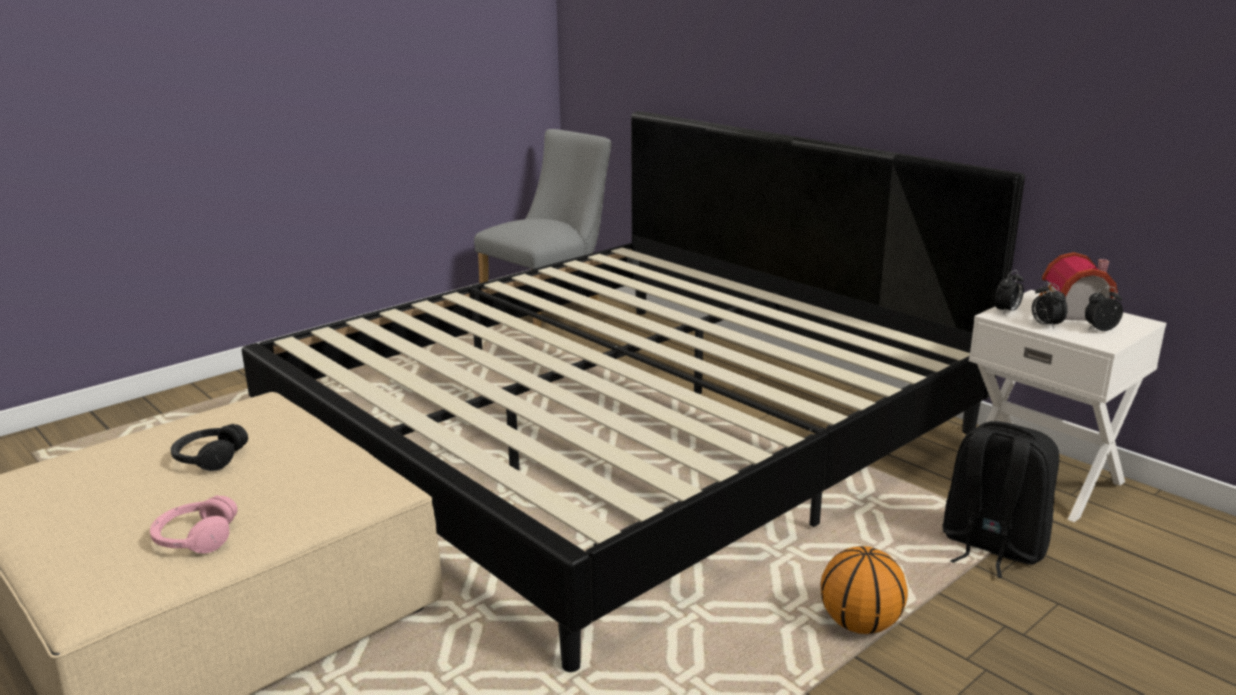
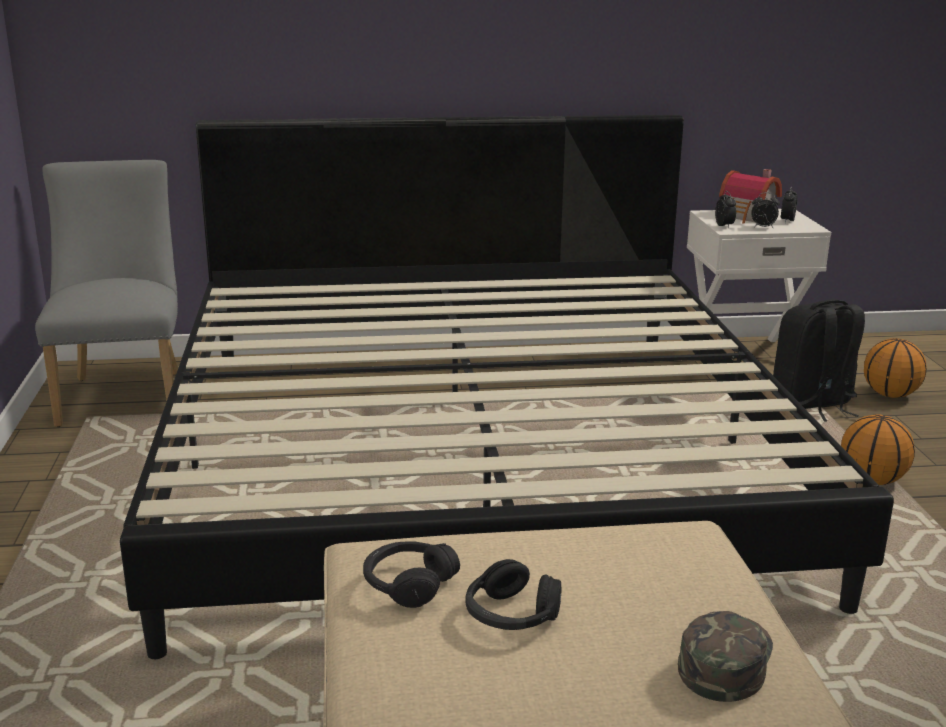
camera: 55 degrees left, 0 degrees up
pink headphones [150,495,238,553] -> green cap [678,611,773,702]
none -> black headphones [363,542,460,608]
none -> basketball [864,338,926,398]

